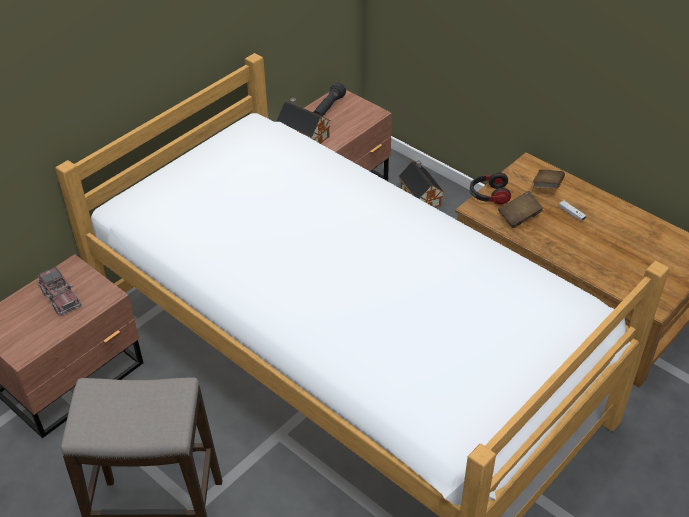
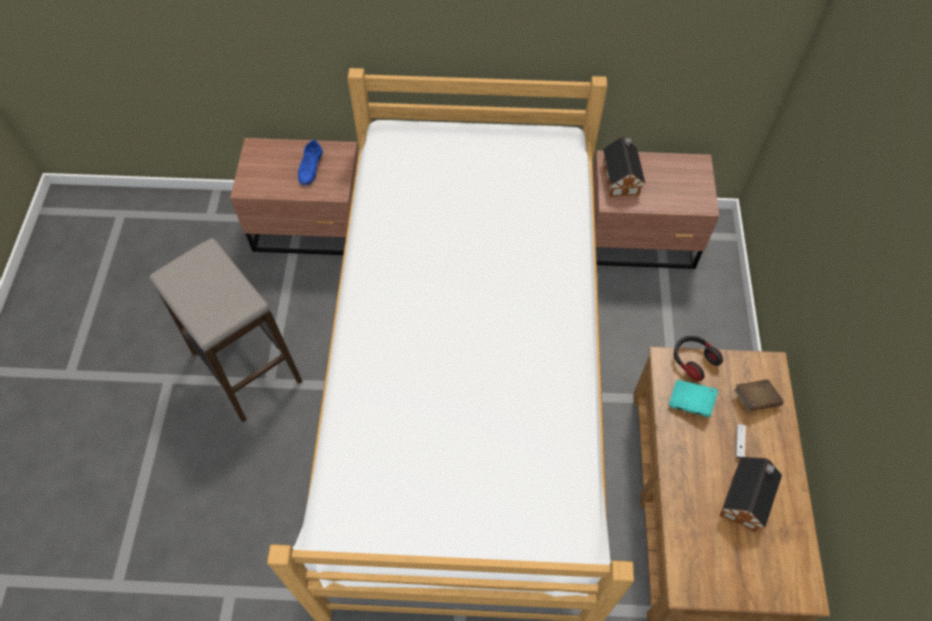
camera: 50 degrees right, 15 degrees up
toy truck [38,266,81,315] -> blue shoe [298,139,323,185]
black flashlight [314,82,346,116] -> none
toy house [399,160,445,207] -> toy house moved to [720,457,782,532]
brown book [498,191,543,228] -> turquoise book [669,380,718,417]

